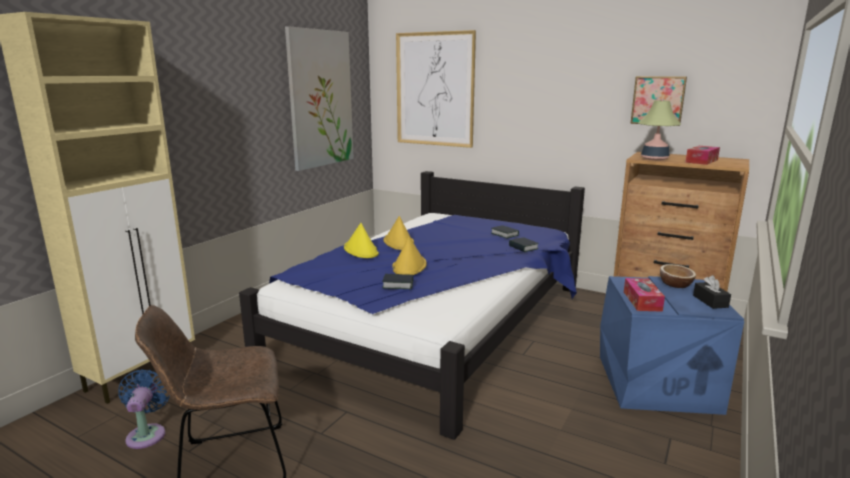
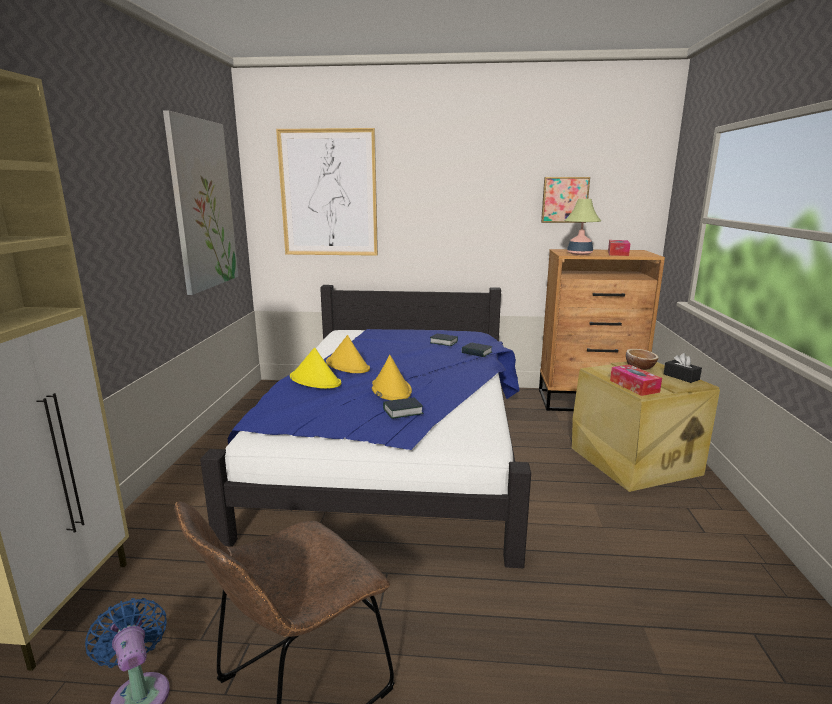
camera: 25 degrees left, 0 degrees up
blue storage box [600,276,744,415] -> beige storage box [572,362,720,492]

